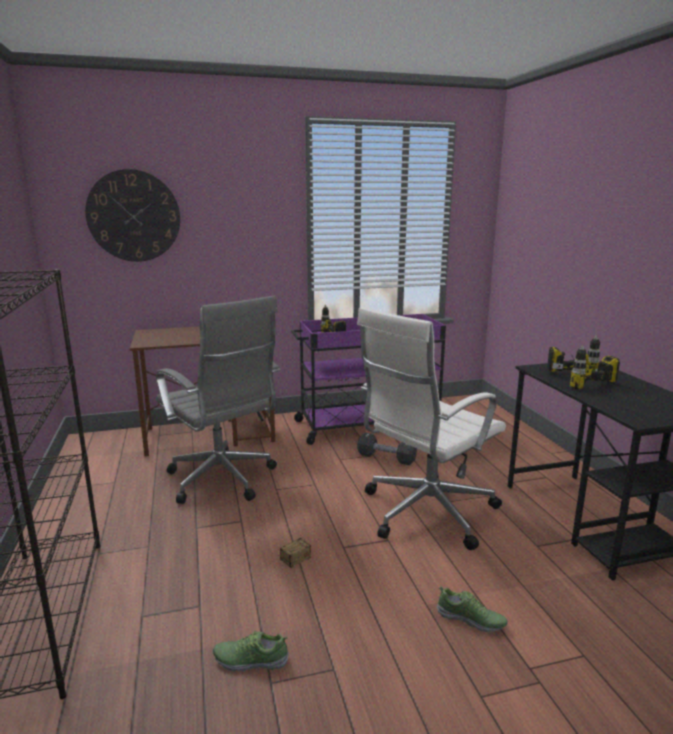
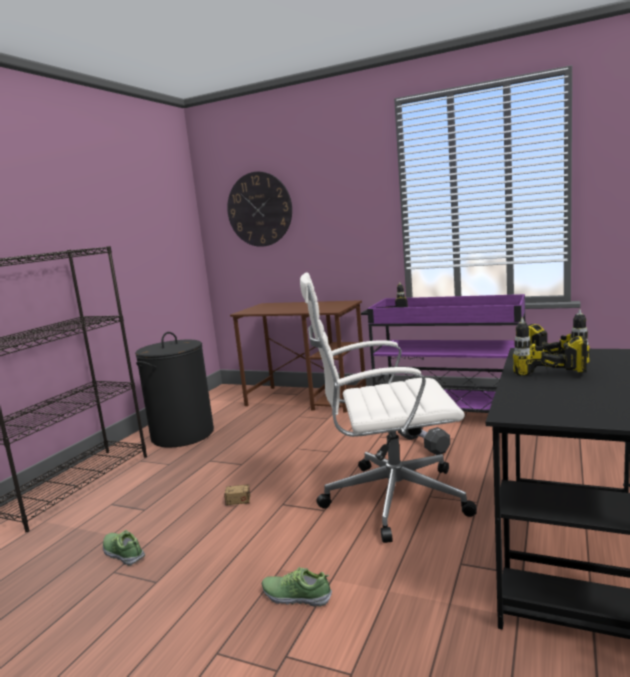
camera: 40 degrees right, 5 degrees down
grey office chair [156,296,281,504] -> none
shoe [437,586,508,632] -> shoe turned 135 degrees clockwise [262,567,332,607]
none -> black laundry basket [135,332,214,448]

